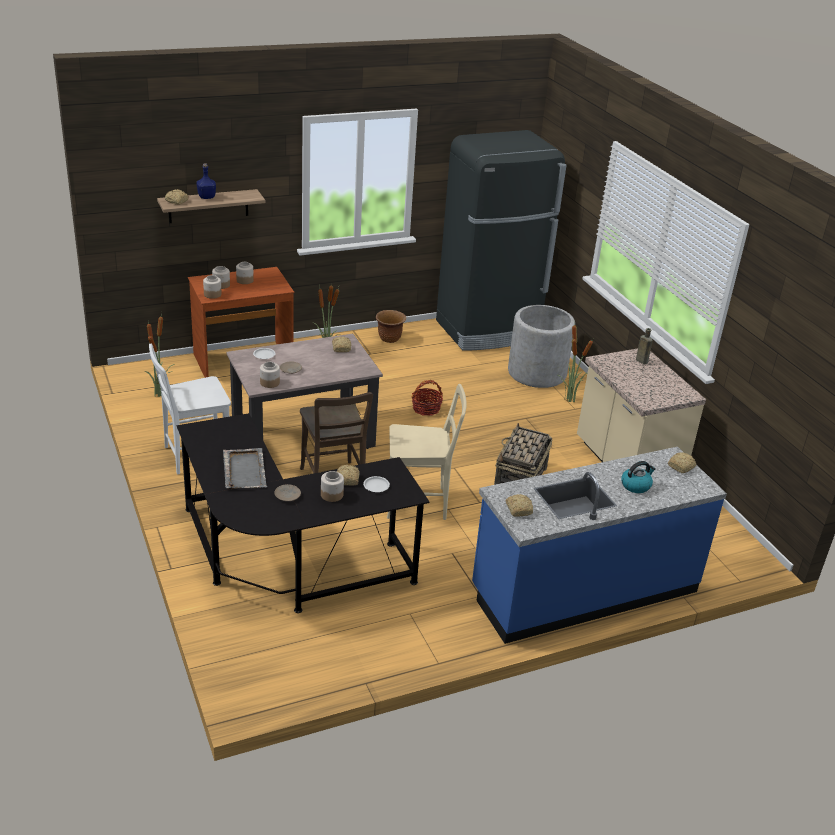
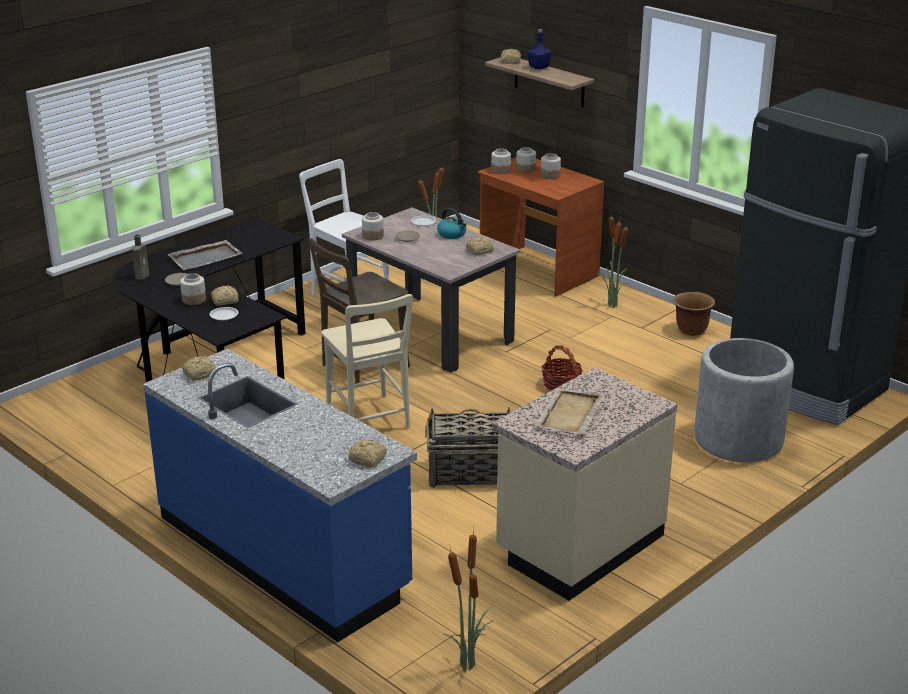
camera: 70 degrees right, 5 degrees down
potted plant [558,325,593,402] -> potted plant moved to [444,528,493,672]
kettle [621,461,656,493] -> kettle moved to [437,208,467,239]
brown bottle [636,328,653,364] -> brown bottle moved to [132,234,149,280]
none -> beige tray [534,388,605,435]

